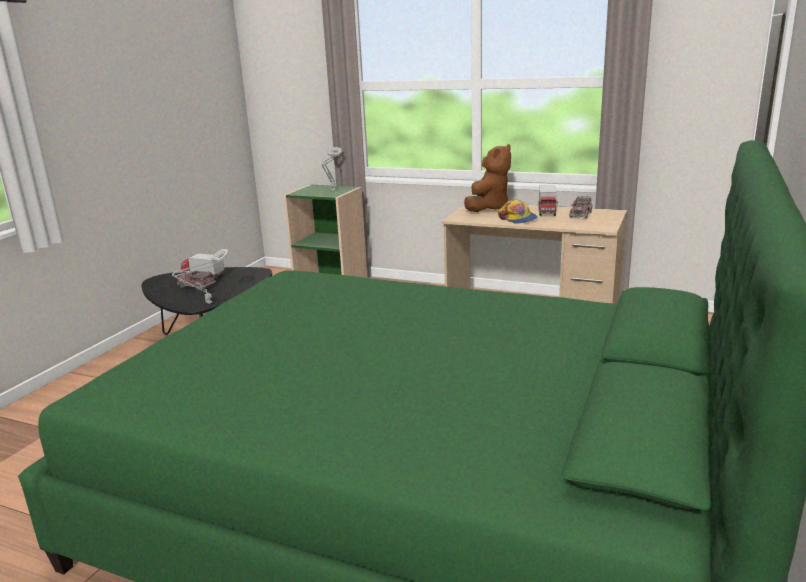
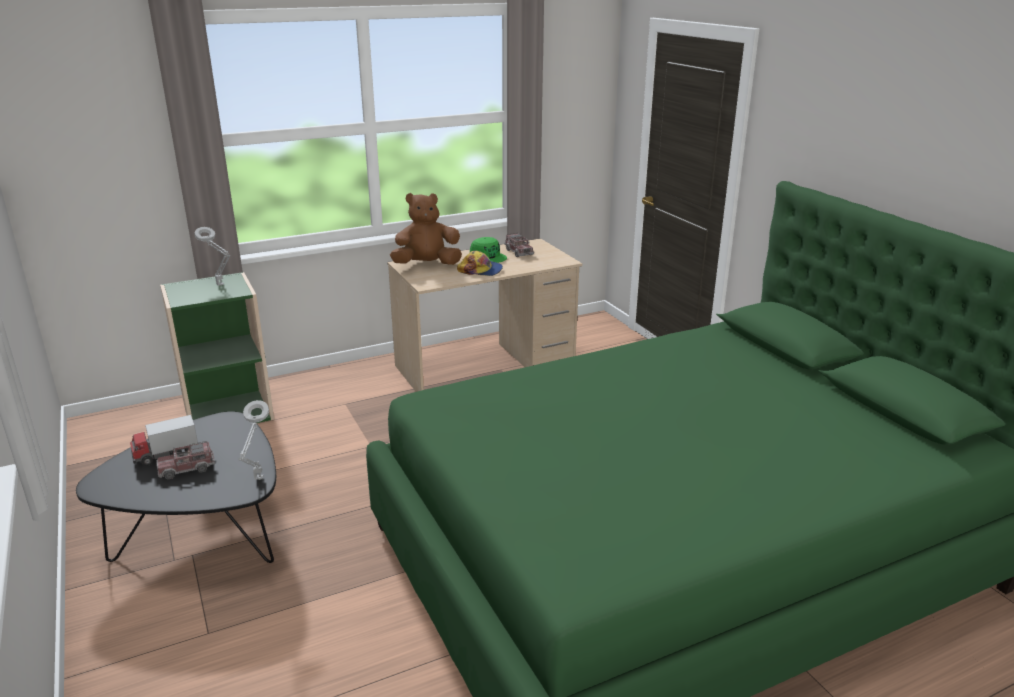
camera: 50 degrees left, 5 degrees up
brown plush toy [464,144,511,212] -> brown plush toy turned 90 degrees counterclockwise [390,193,462,265]
toy truck [539,186,558,216] -> green cap [470,237,507,263]

